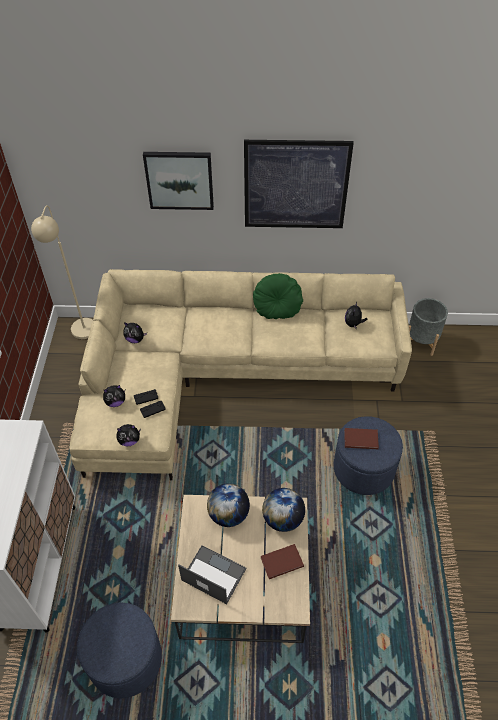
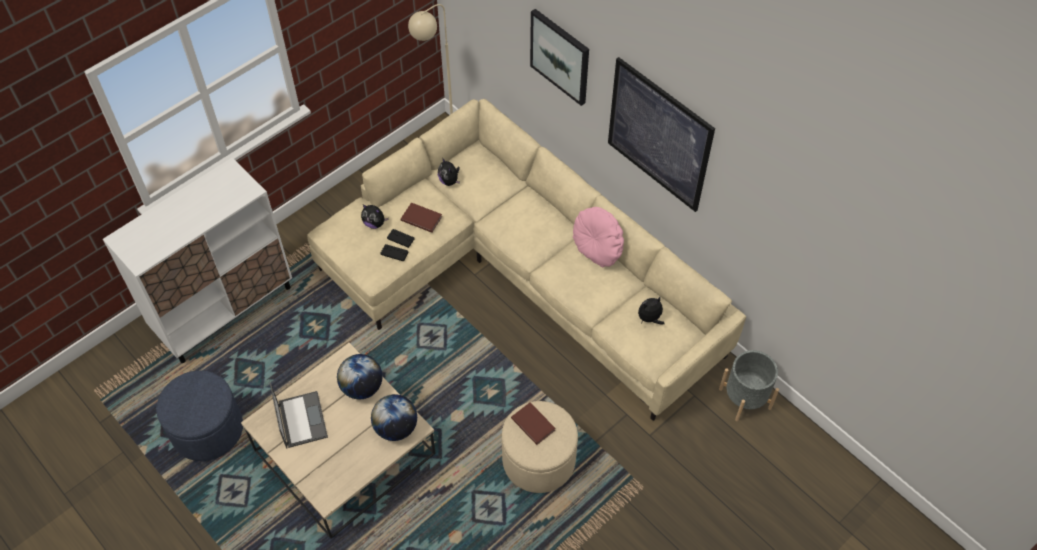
camera: 45 degrees right, 5 degrees up
plush toy [117,424,141,446] -> none
green pillow [253,273,303,319] -> pink pillow [573,207,624,267]
brown book [261,544,304,579] -> brown book moved to [401,203,442,233]
blue ottoman [334,416,403,495] -> beige ottoman [502,401,578,493]

